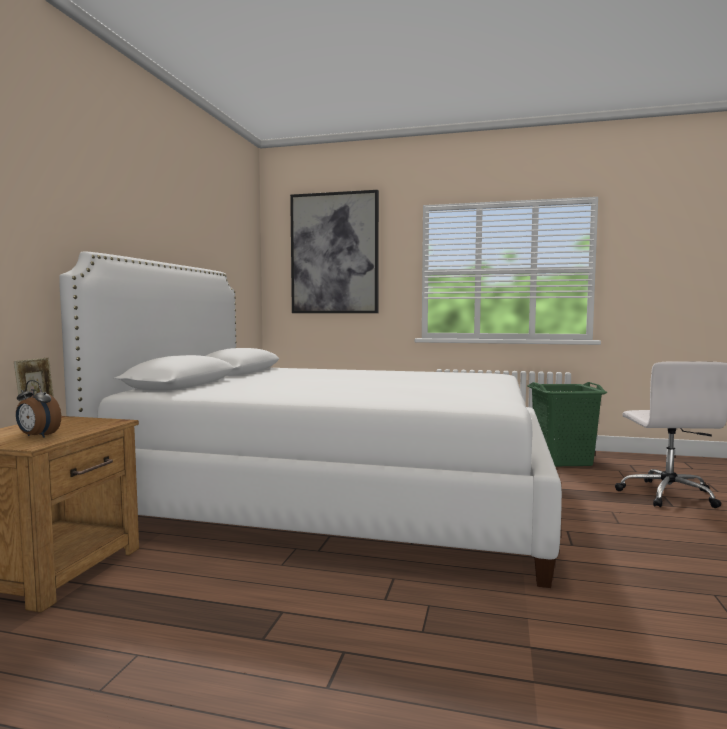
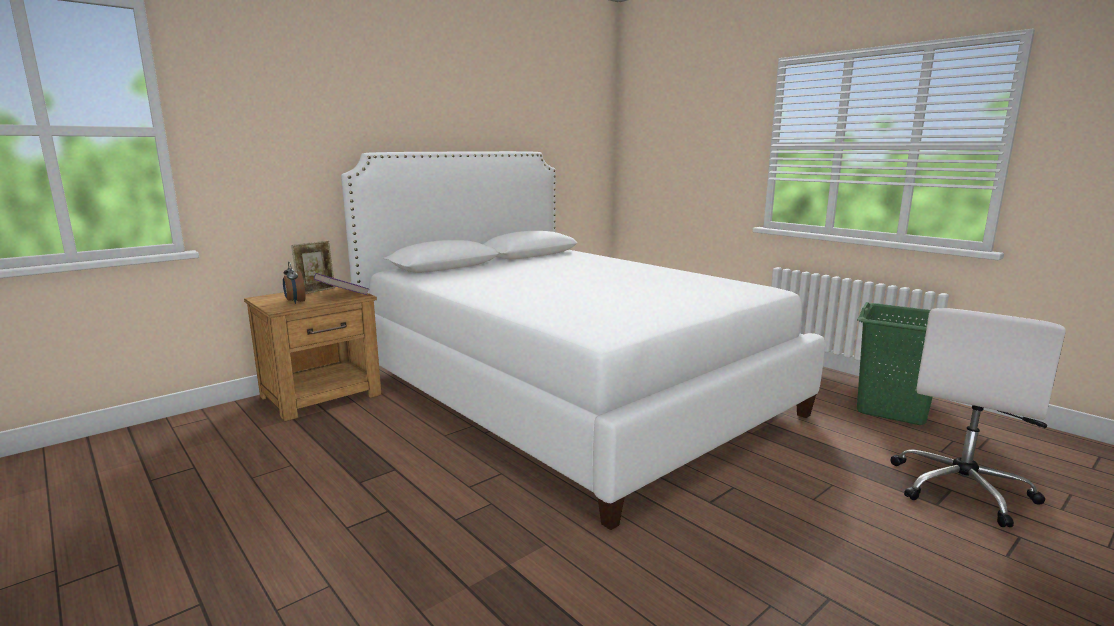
camera: 35 degrees right, 10 degrees up
picture [290,190,379,313] -> none
none -> purple book [314,273,369,295]

